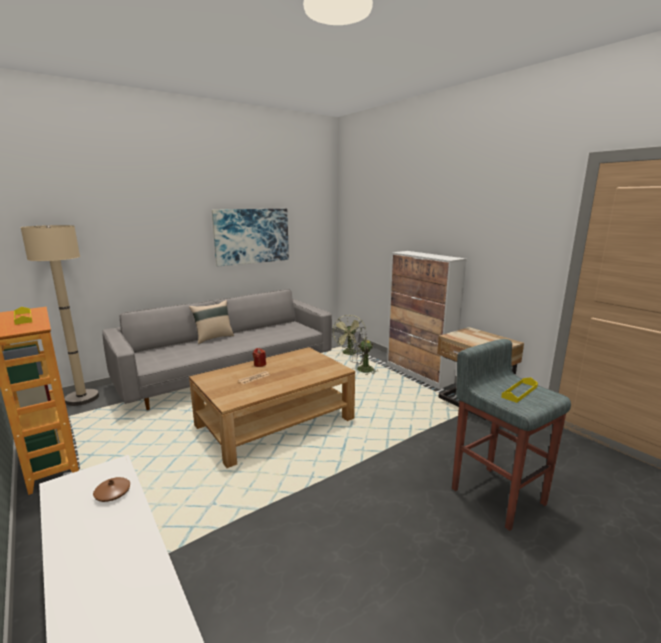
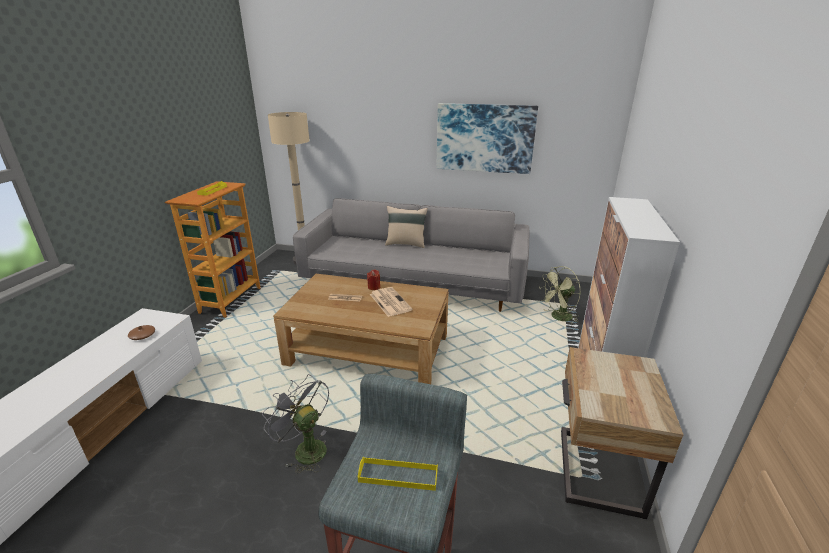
camera: 50 degrees right, 10 degrees up
grey fan [349,327,377,375] -> grey fan moved to [262,374,329,473]
none -> newspaper [370,287,413,317]

